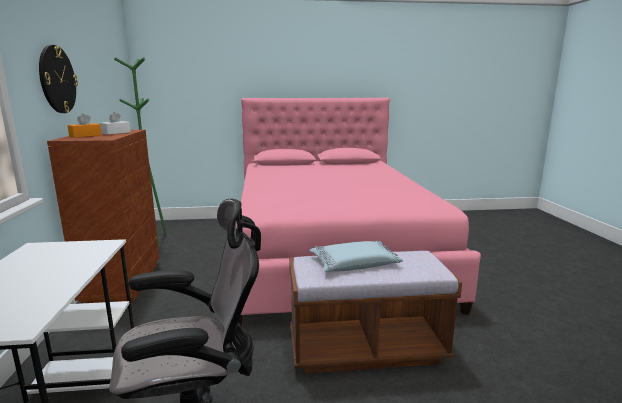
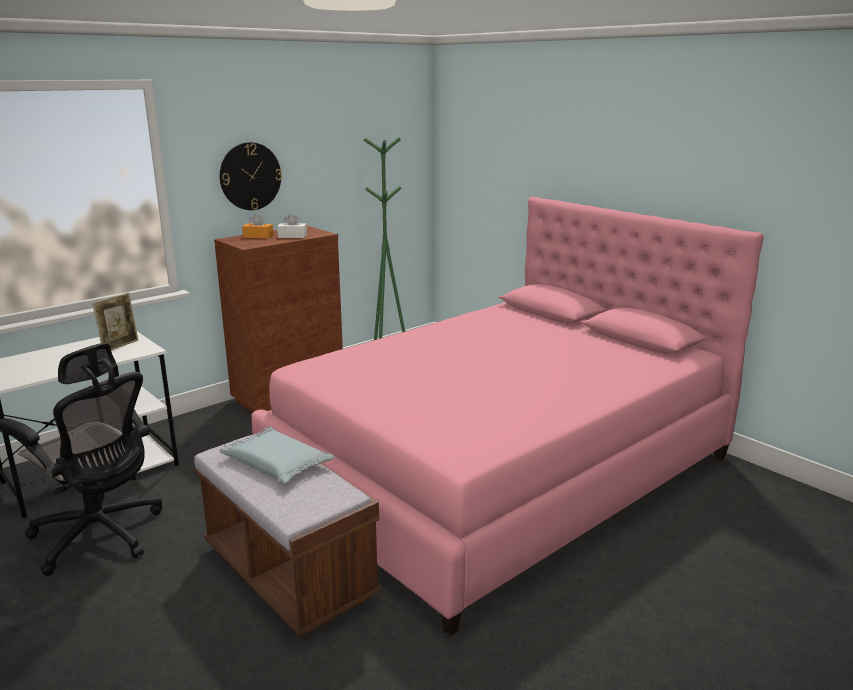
camera: 55 degrees right, 5 degrees up
none -> picture frame [92,293,138,351]

